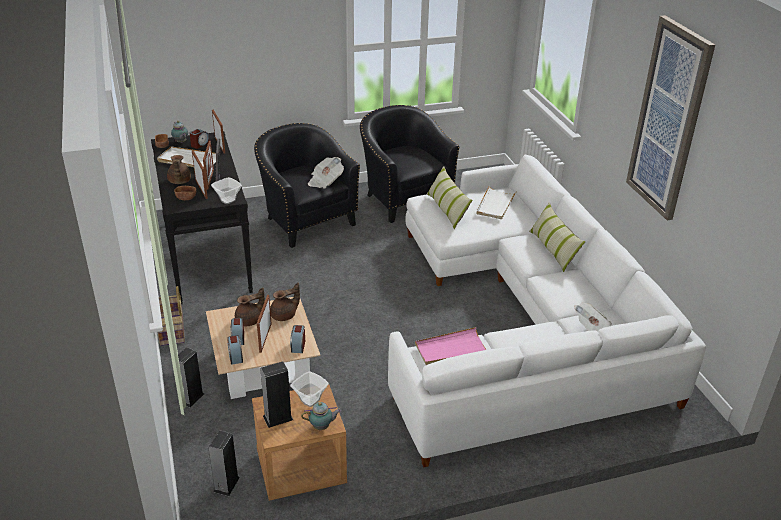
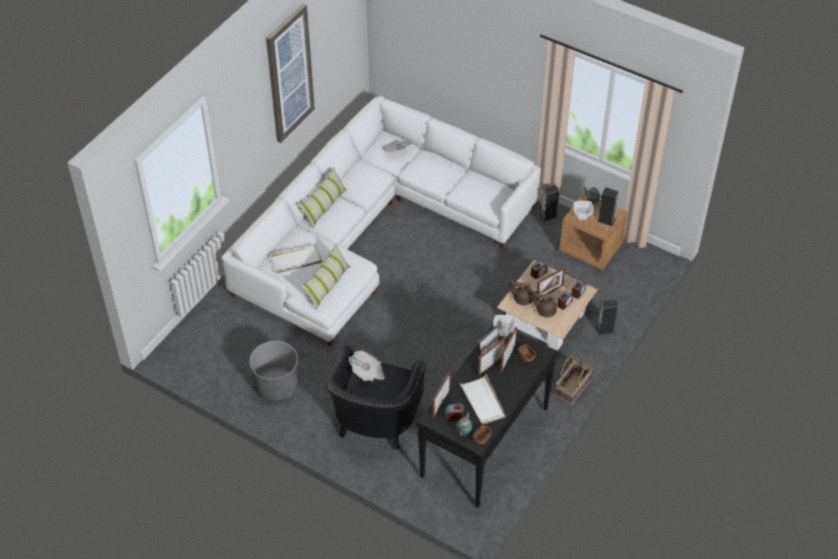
camera: 130 degrees left, 15 degrees up
brown teapot [167,155,191,184] -> none
speaker [208,431,240,496] -> speaker moved to [540,185,559,222]
black armchair [360,105,459,223] -> grey planter [249,341,299,401]
pink tray [415,327,487,365] -> none

